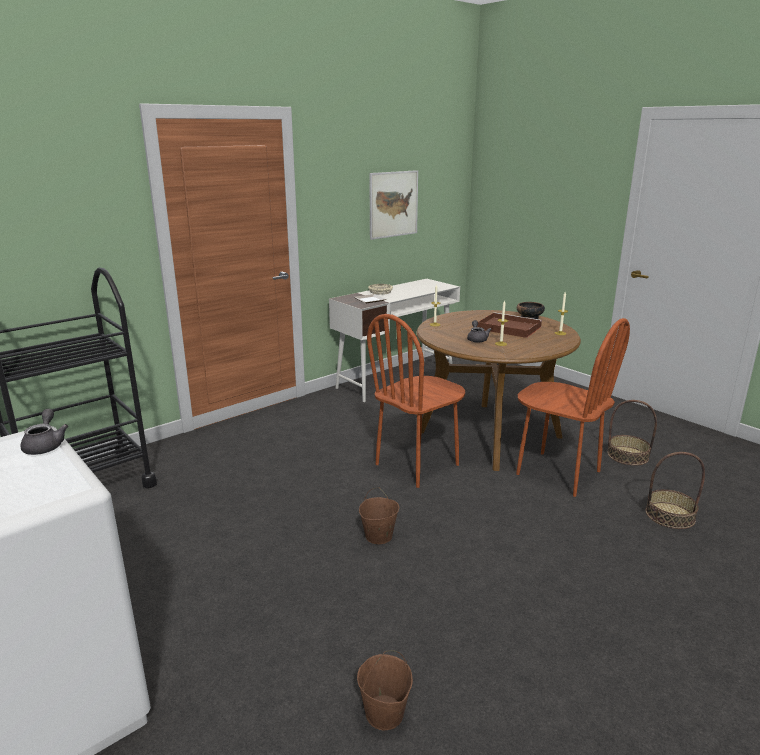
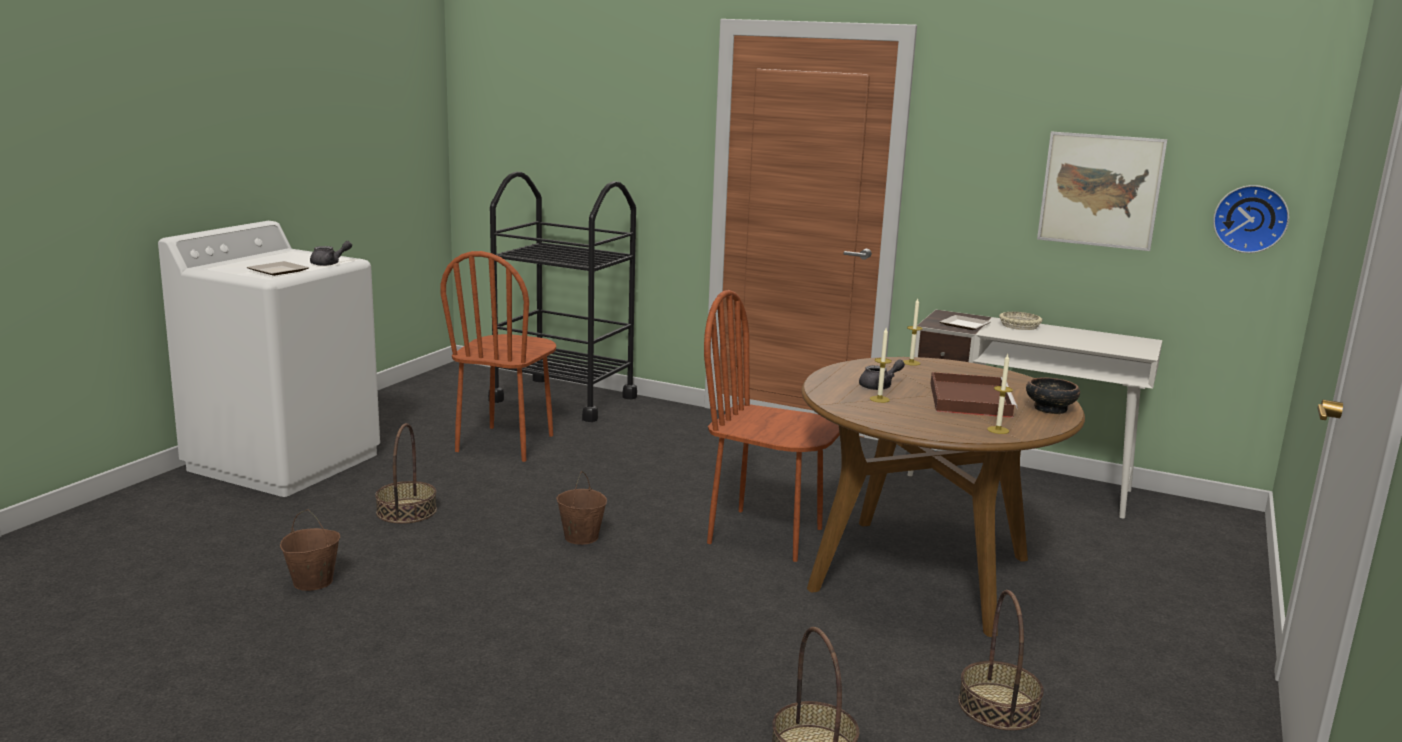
camera: 65 degrees right, 5 degrees down
brown chair [516,318,630,497] -> brown chair moved to [440,251,556,462]
none -> plate [247,261,309,276]
none -> basket [375,423,437,524]
none -> wall clock [1213,185,1289,253]

